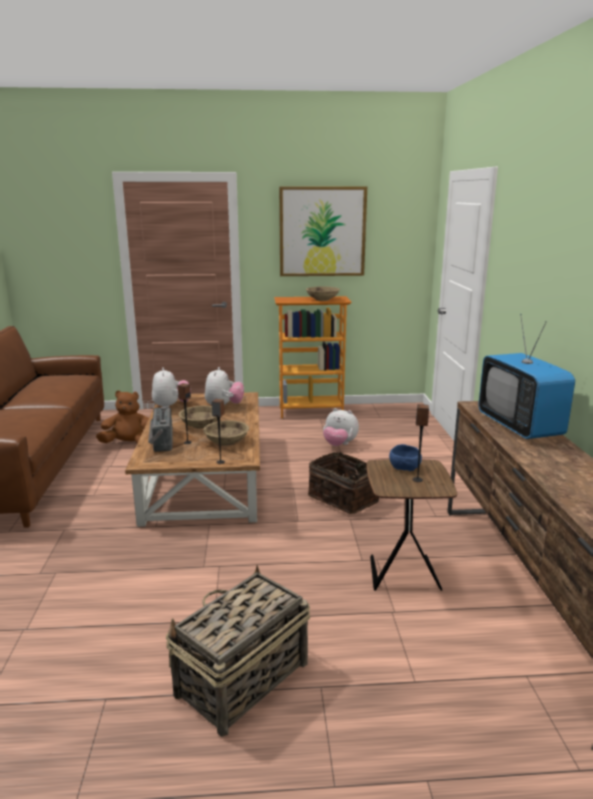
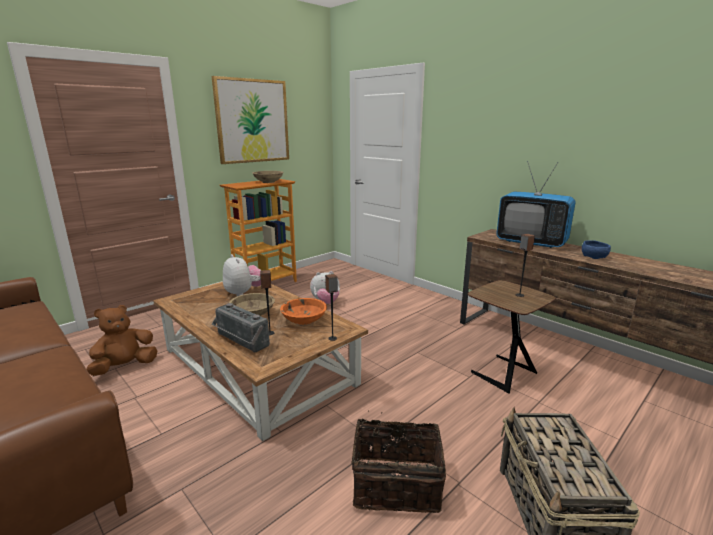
camera: 40 degrees left, 0 degrees up
plush toy [152,367,191,407] -> none
beige bowl [203,420,249,446] -> orange bowl [280,298,327,325]
basket [308,452,379,514] -> basket moved to [352,410,446,513]
blue bowl [389,444,422,471] -> blue bowl moved to [582,240,611,259]

